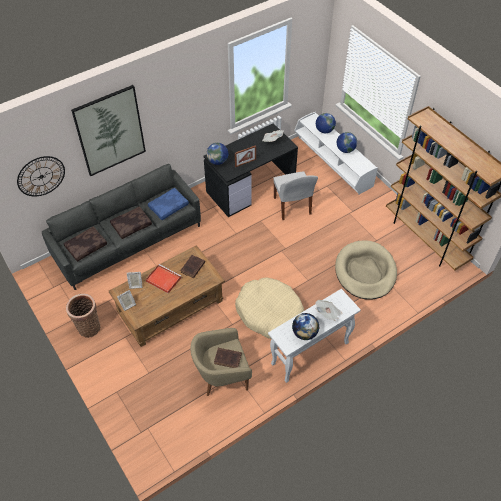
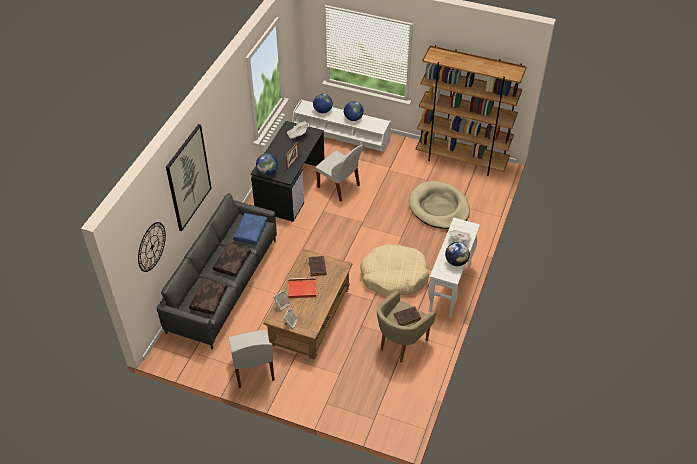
camera: 35 degrees left, 5 degrees down
basket [66,294,100,338] -> white chair [229,330,275,388]

